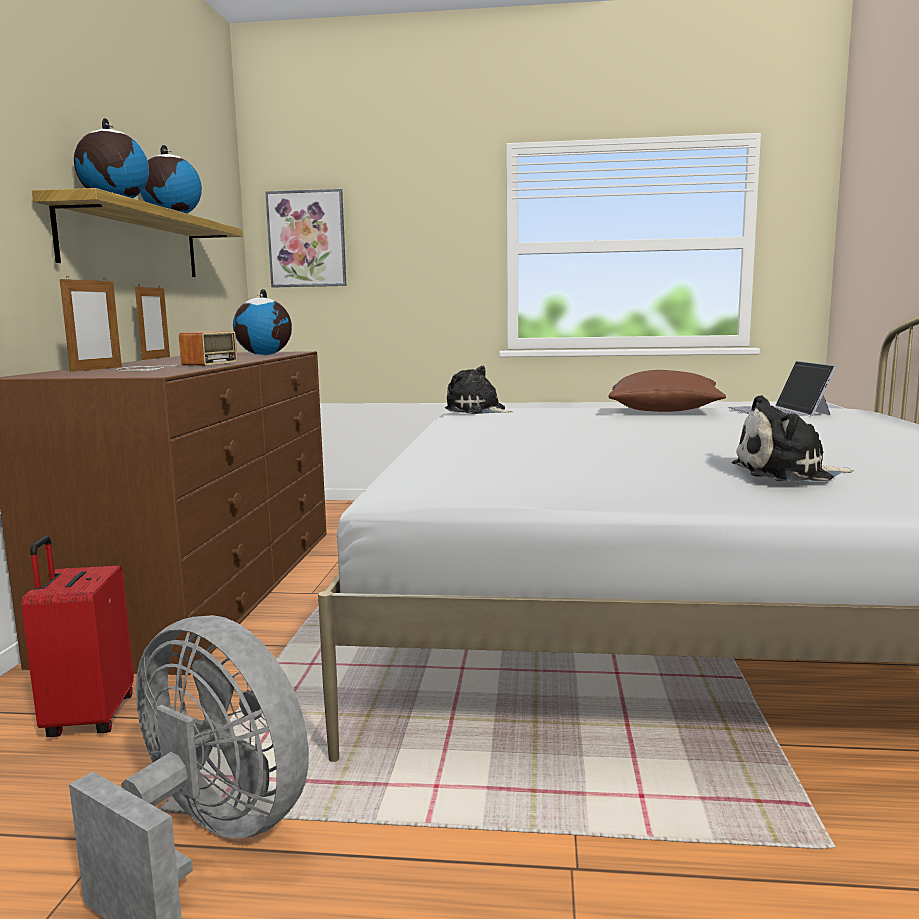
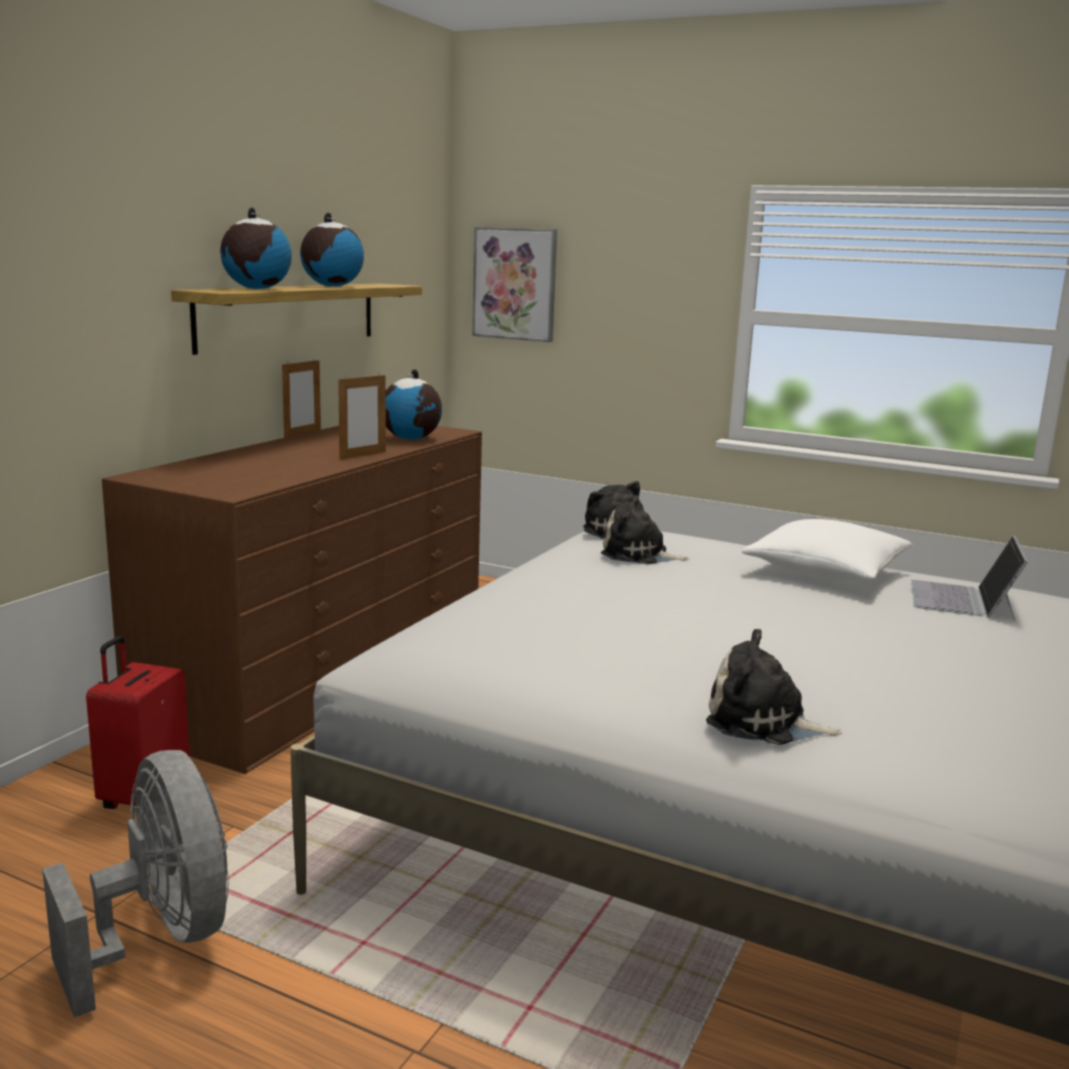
camera: 20 degrees right, 5 degrees up
picture frame [60,276,122,372] -> picture frame moved to [338,375,386,460]
radio [116,331,237,371] -> none
brown pillow [608,370,726,412] -> white pillow [742,519,913,581]
none -> plush toy [601,495,689,564]

